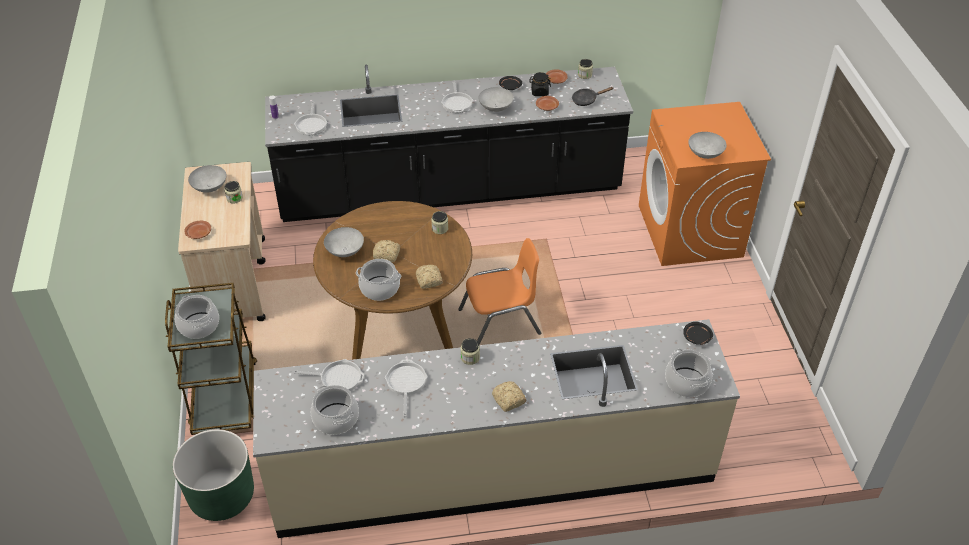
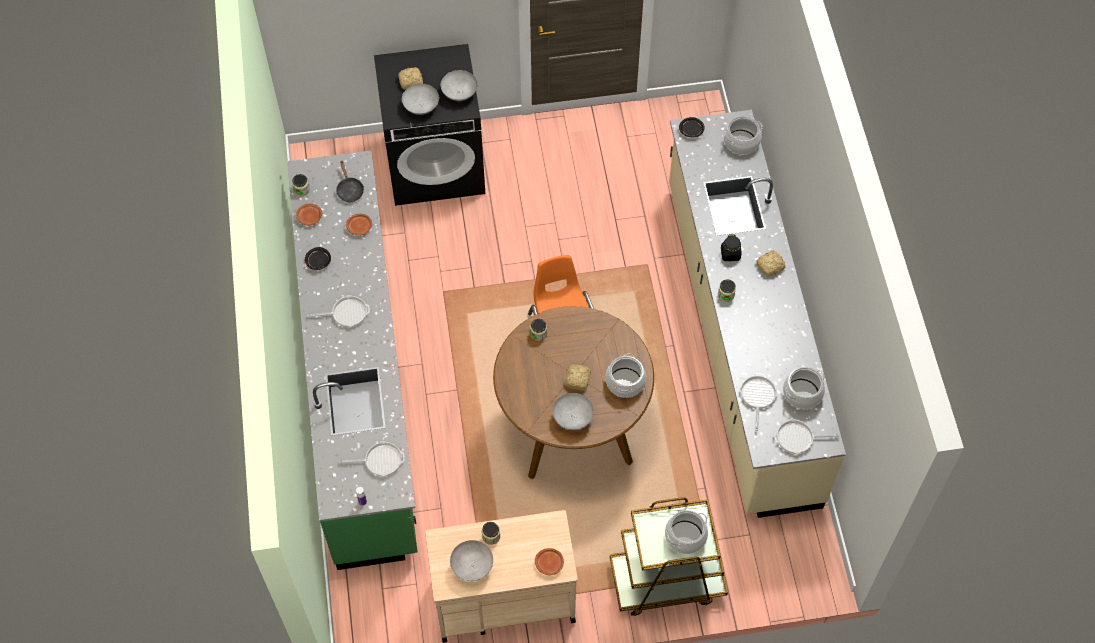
camera: 90 degrees left, 15 degrees up
green planter [173,429,254,521] -> none
black counter [265,64,633,222] -> green counter [287,151,418,570]
frying pan [385,360,428,417] -> frying pan moved to [774,419,839,454]
bread [416,265,443,289] -> bread moved to [398,67,423,90]
grey bowl [478,87,514,112] -> grey bowl moved to [402,84,439,115]
black jar [529,72,551,96] -> black jar moved to [721,234,741,261]
orange washing machine [639,102,771,266] -> black washing machine [374,44,485,206]

